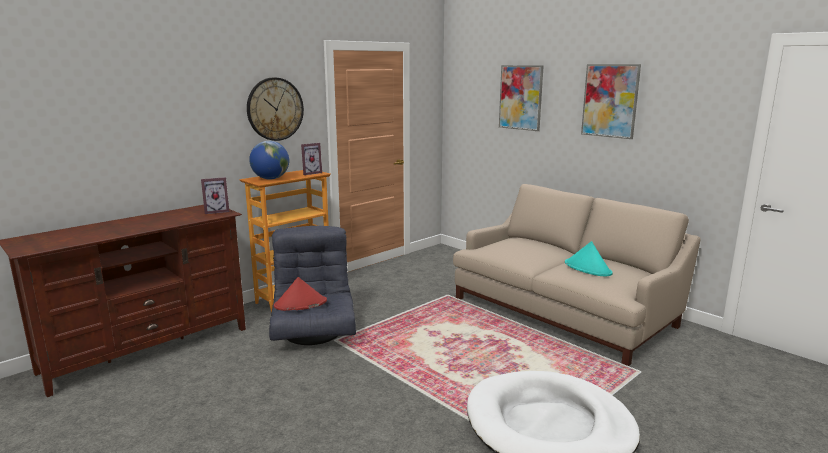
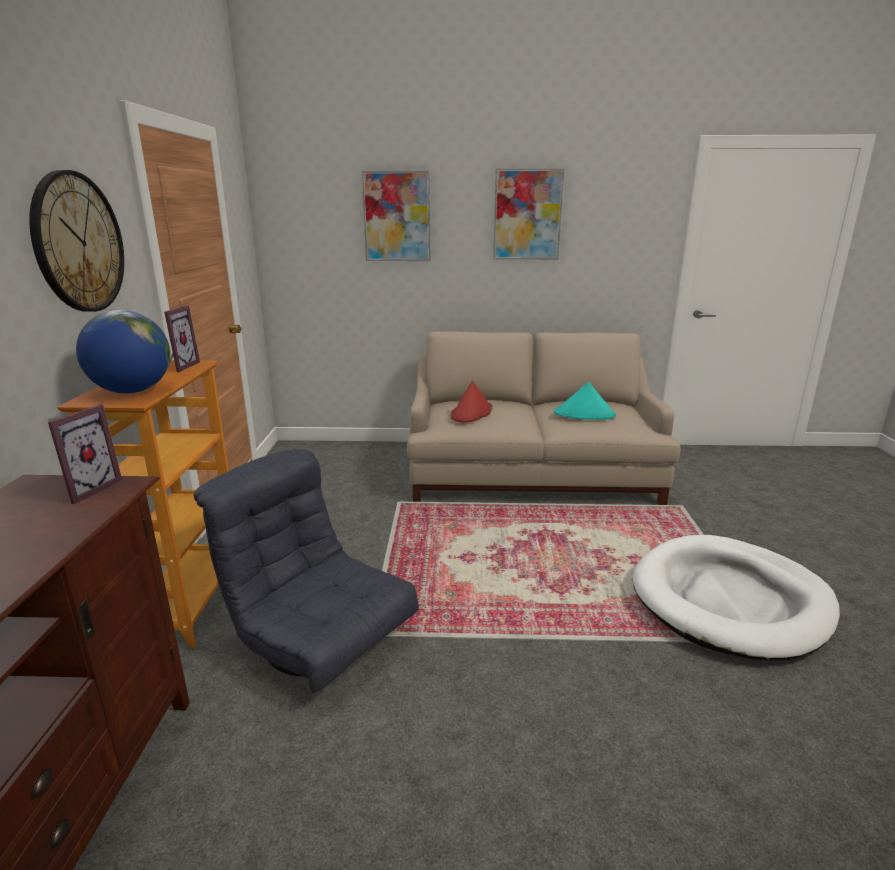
camera: 45 degrees left, 5 degrees up
red hat [274,277,327,311] -> red hat moved to [451,381,493,423]

